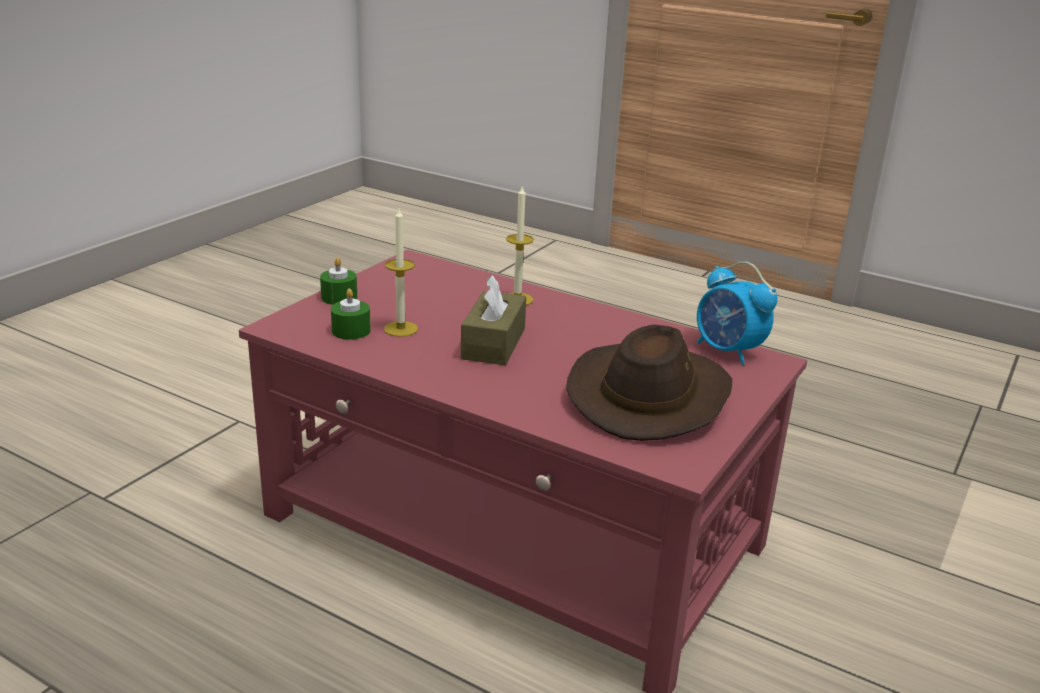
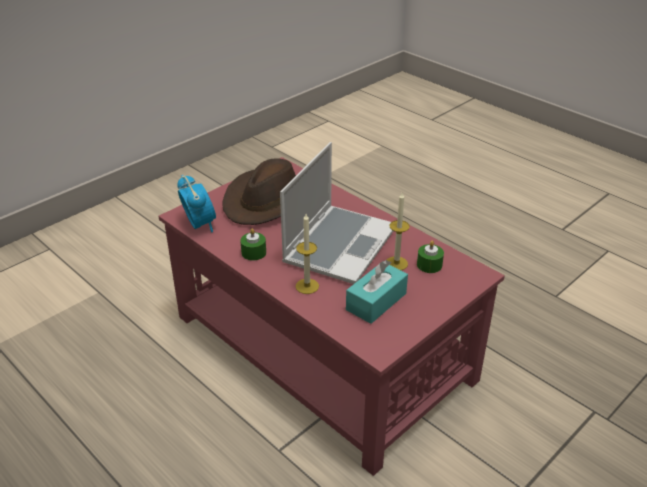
camera: 165 degrees left, 10 degrees up
green candle [320,257,357,305] -> green candle moved to [240,228,266,261]
brown tissue box [461,275,526,365] -> laptop [280,142,393,284]
none -> turquoise tissue box [346,260,408,324]

